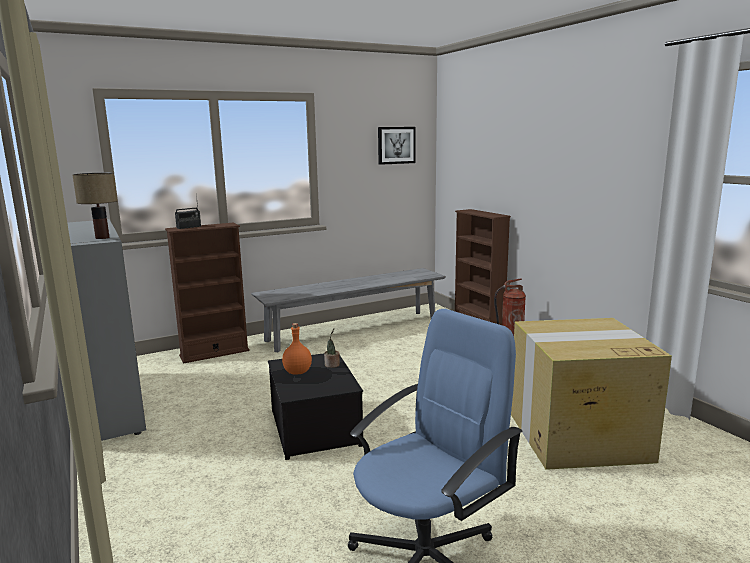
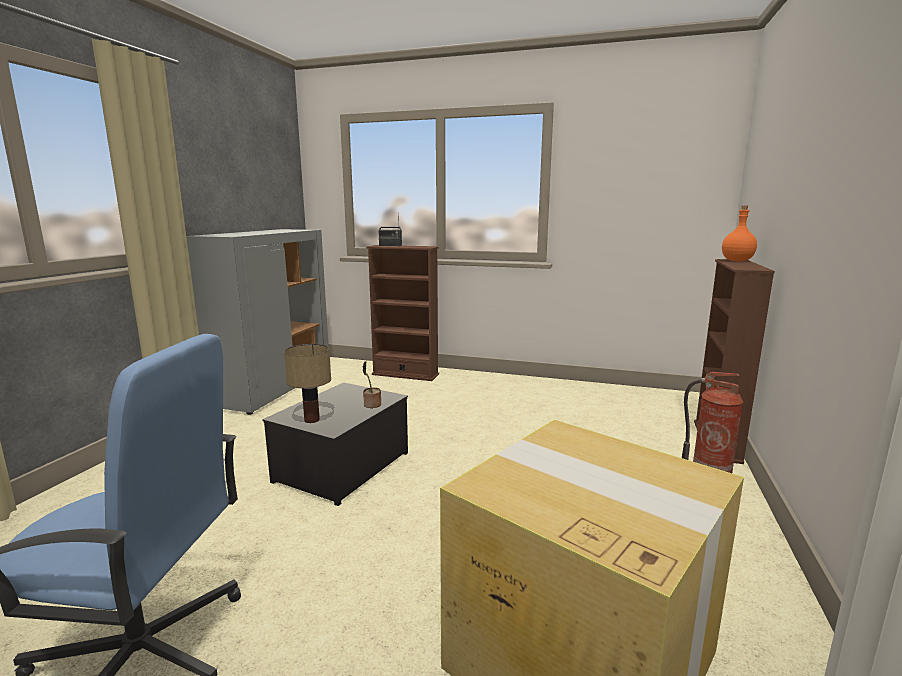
camera: 45 degrees right, 0 degrees up
table lamp [73,173,118,239] -> table lamp moved to [284,344,331,423]
grey bench [251,268,446,352] -> none
orange bottle [282,323,312,375] -> orange bottle moved to [722,205,757,261]
picture [378,127,416,165] -> none

